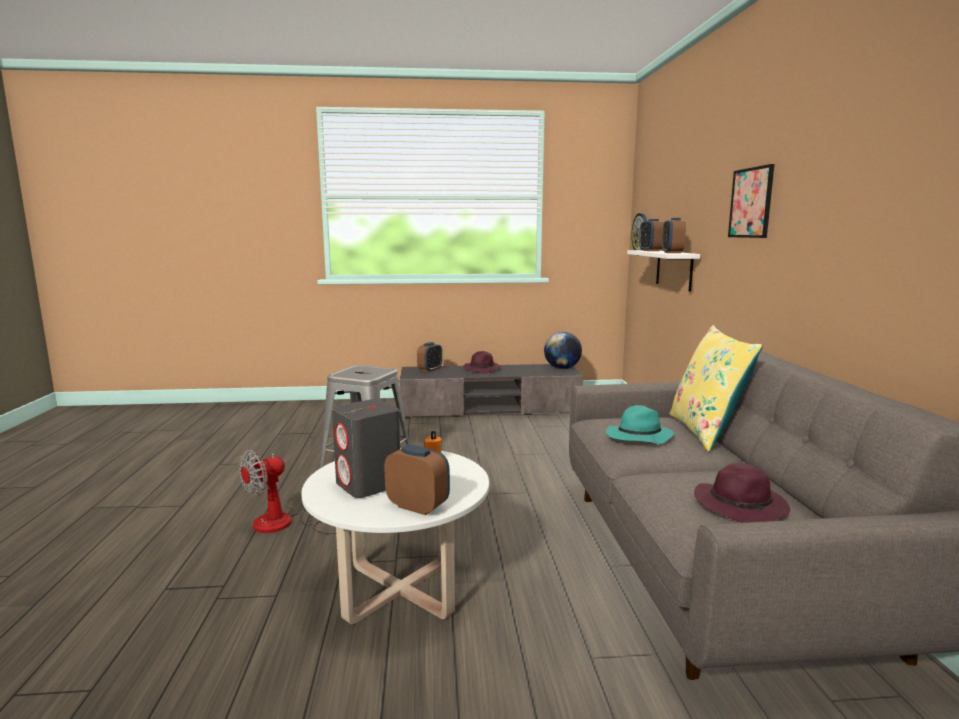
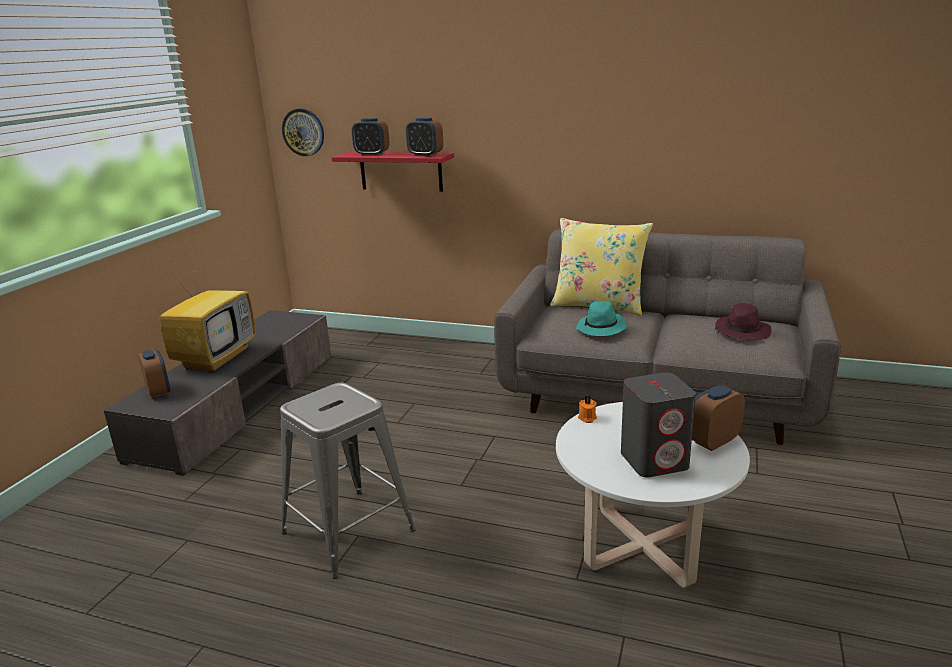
camera: 65 degrees left, 10 degrees up
fan [239,450,336,534] -> none
purple hat [463,351,501,374] -> television [160,257,256,372]
globe [544,332,582,369] -> none
white shelf [627,250,700,292] -> red shelf [332,152,454,192]
picture [728,164,774,238] -> none

